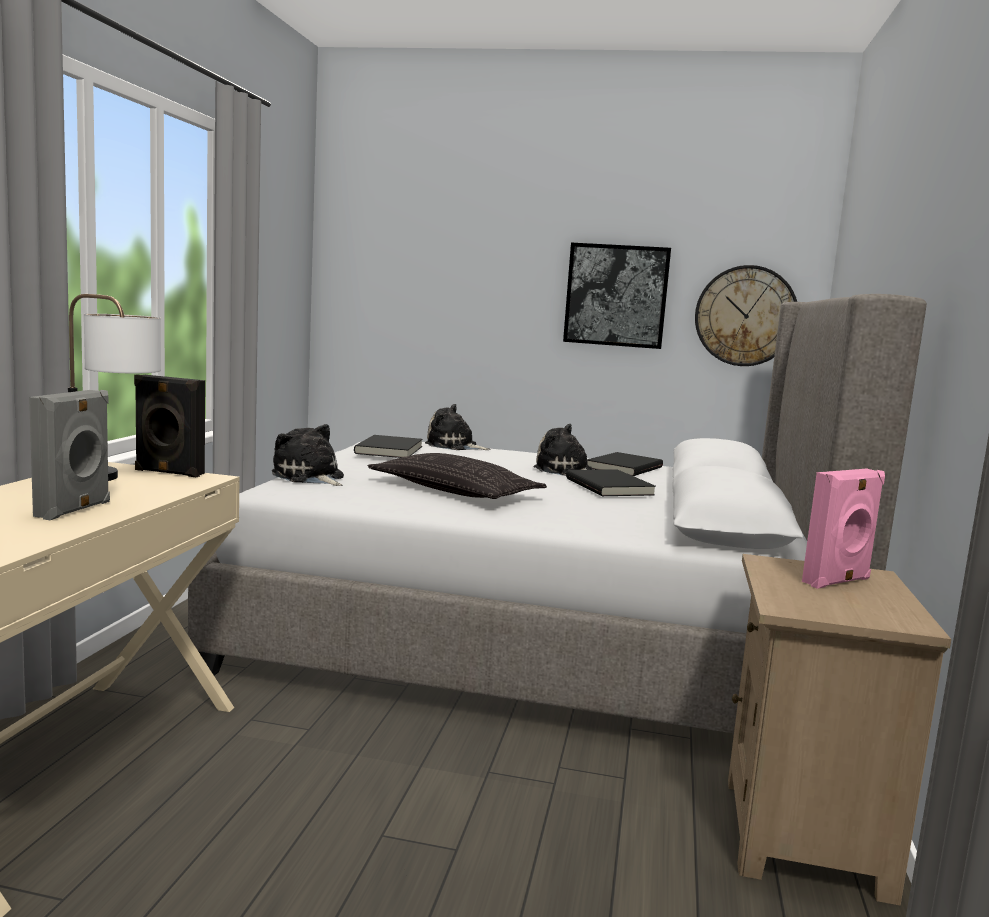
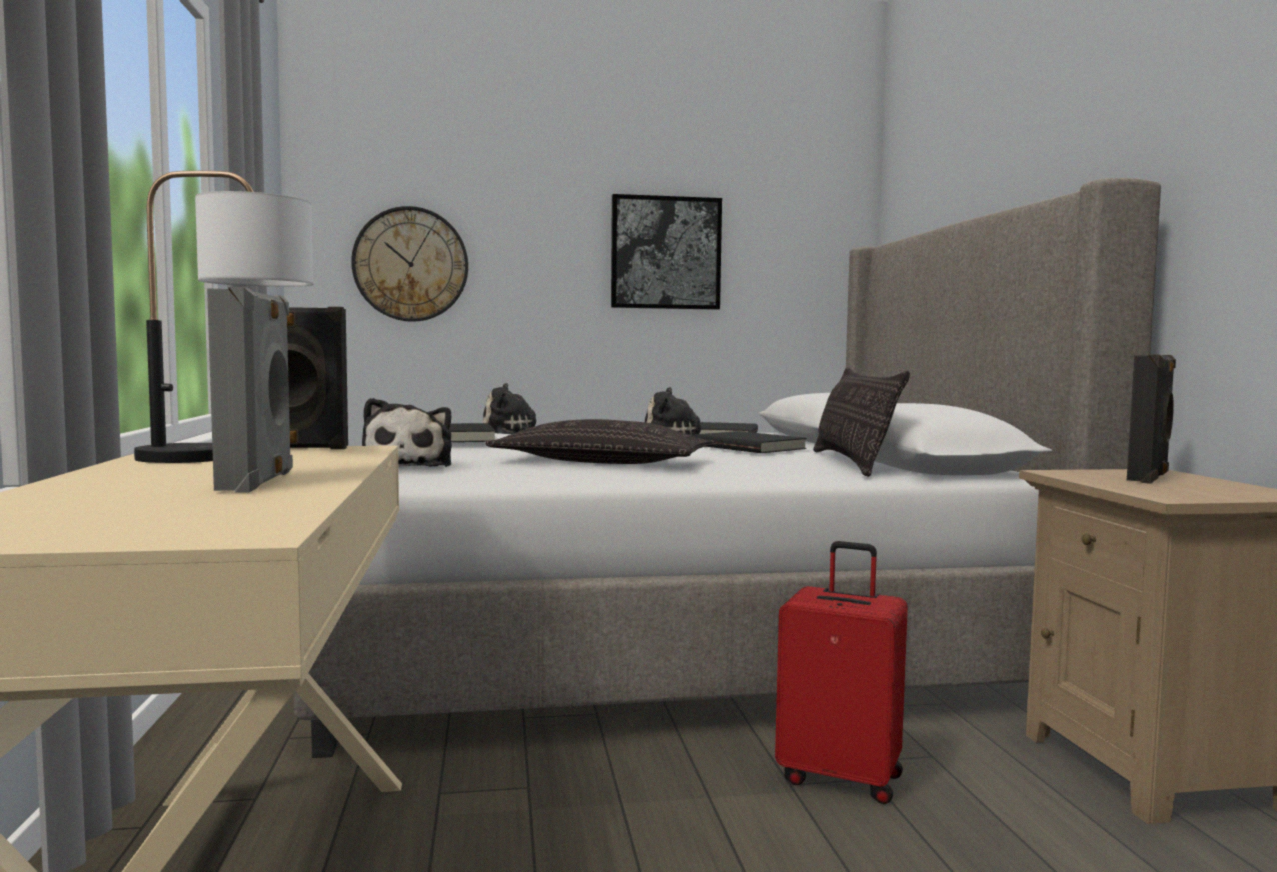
camera: 20 degrees left, 5 degrees down
plush toy [272,424,344,486] -> plush toy turned 120 degrees counterclockwise [362,398,452,467]
wall clock [695,265,797,366] -> wall clock moved to [351,206,468,322]
pink speaker [802,468,885,589] -> black speaker [1127,355,1176,484]
none -> red suitcase [775,541,908,804]
none -> pillow [813,367,910,477]

